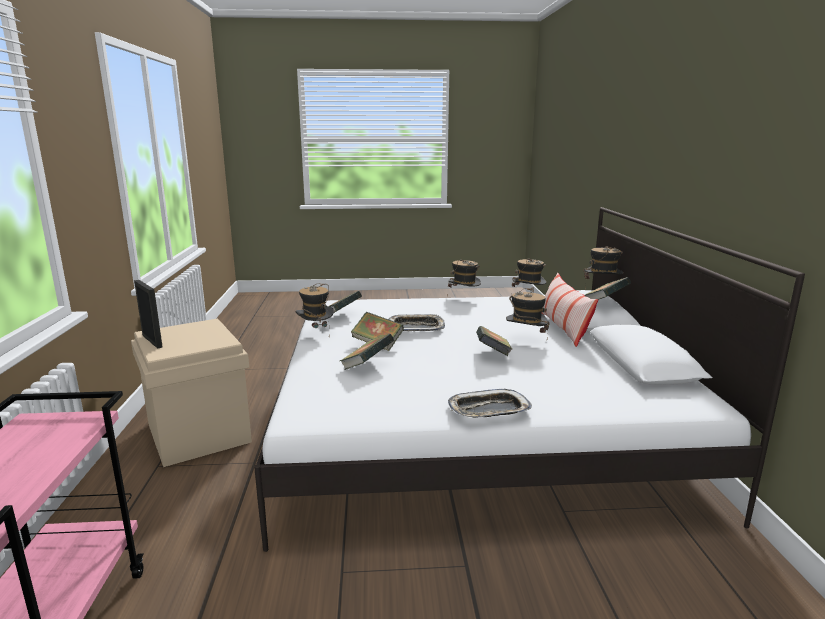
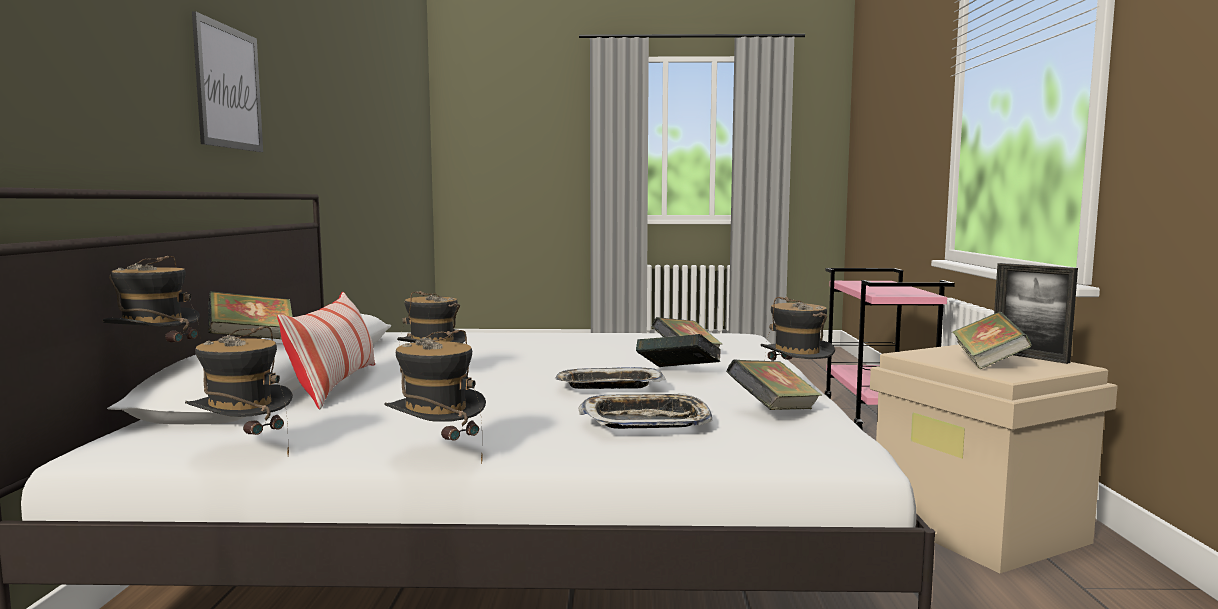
camera: 175 degrees left, 10 degrees down
tray [448,389,532,418] -> tray moved to [578,393,712,429]
book [476,326,512,356] -> book moved to [952,312,1032,369]
none -> picture [192,11,263,152]

